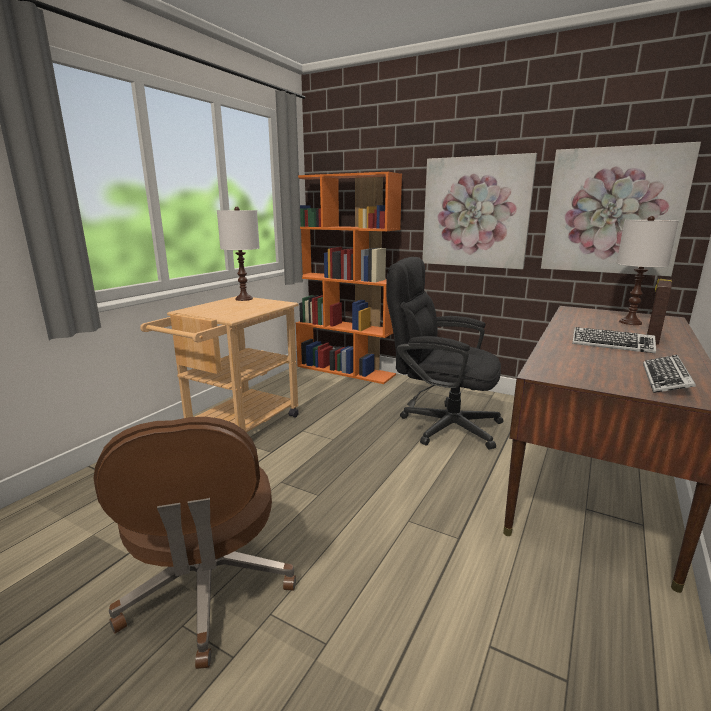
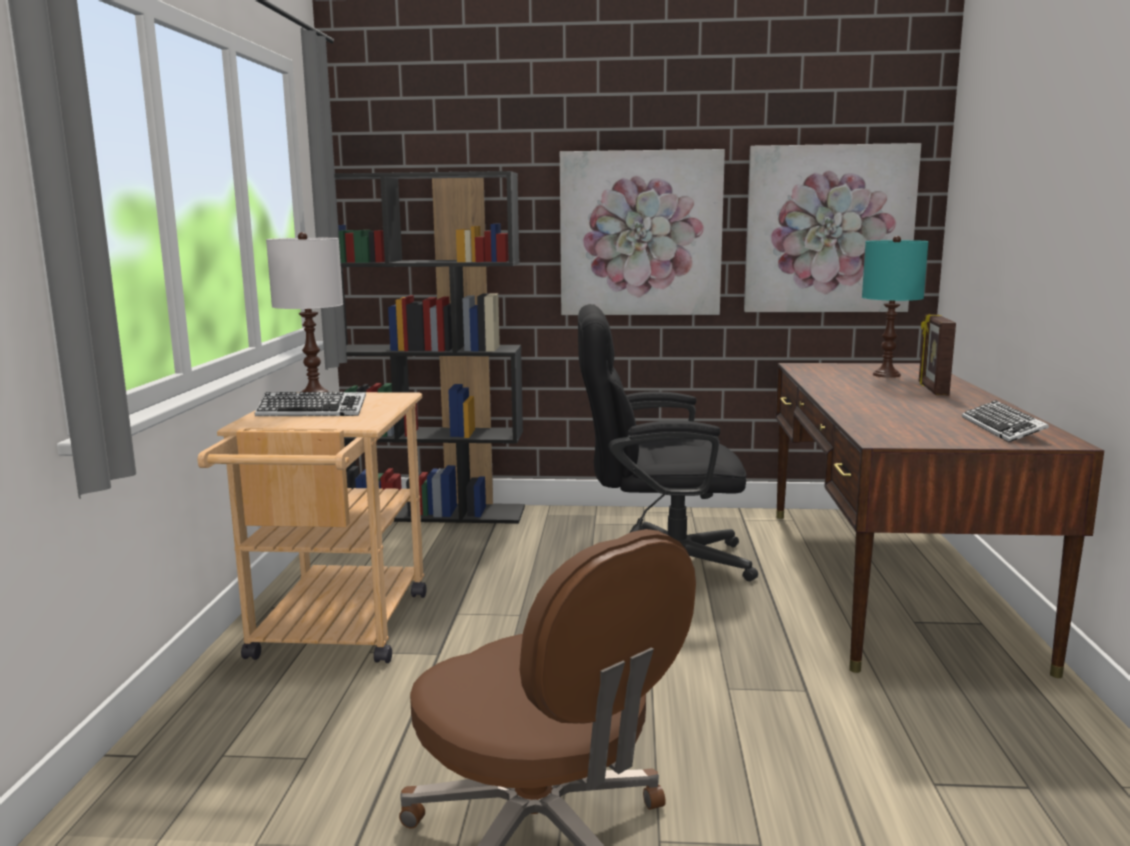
camera: 25 degrees left, 5 degrees down
orange bookcase [296,172,402,384] -> black bookcase [334,171,525,524]
keyboard [572,327,656,353] -> keyboard moved to [255,392,366,416]
white table lamp [617,216,678,325] -> turquoise table lamp [862,236,929,378]

